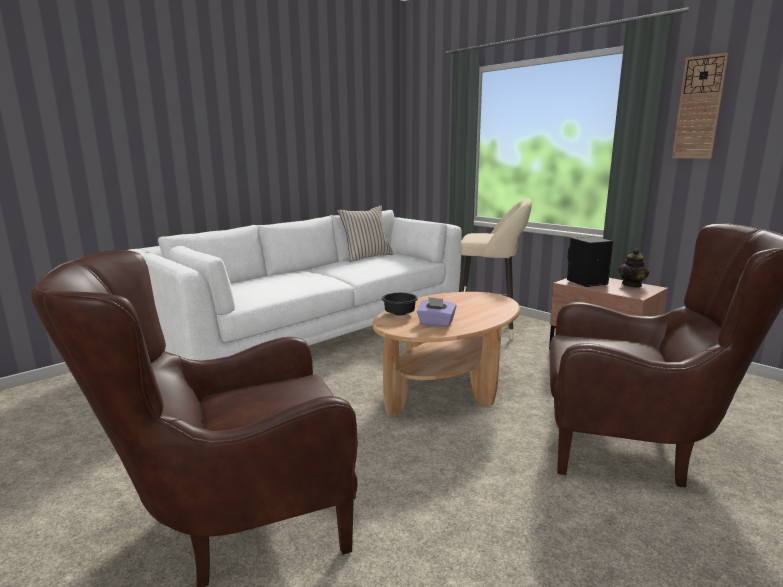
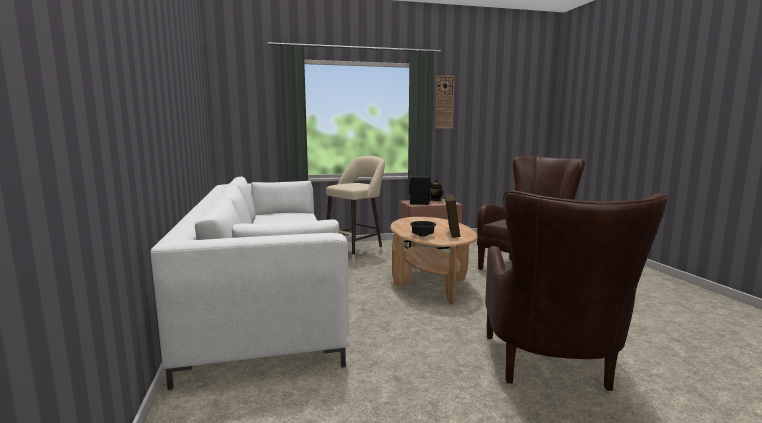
camera: 60 degrees left, 5 degrees down
beige pillow [337,205,393,262] -> none
purple tissue box [417,297,457,327] -> picture frame [445,194,460,238]

